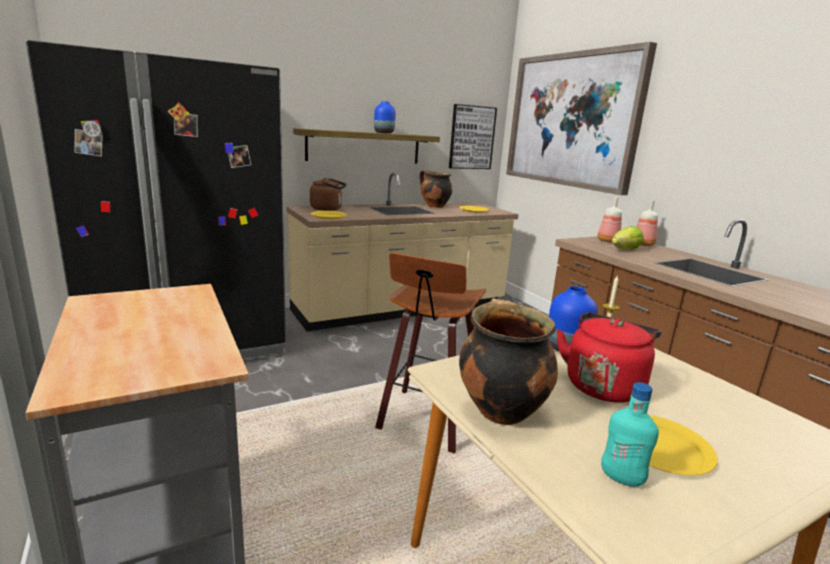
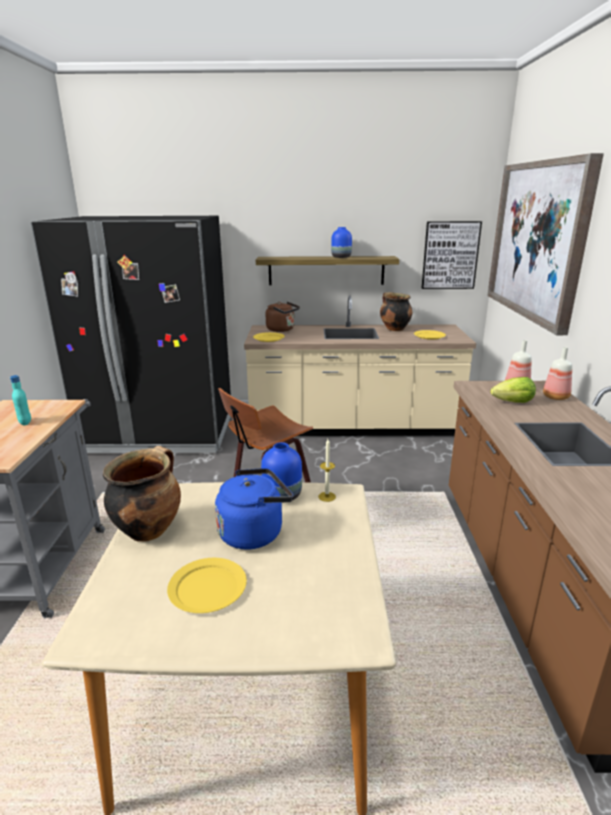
camera: 30 degrees right, 5 degrees up
red kettle [557,312,661,402] -> blue kettle [215,468,293,550]
turquoise bottle [601,382,659,487] -> turquoise bottle moved to [10,375,31,425]

